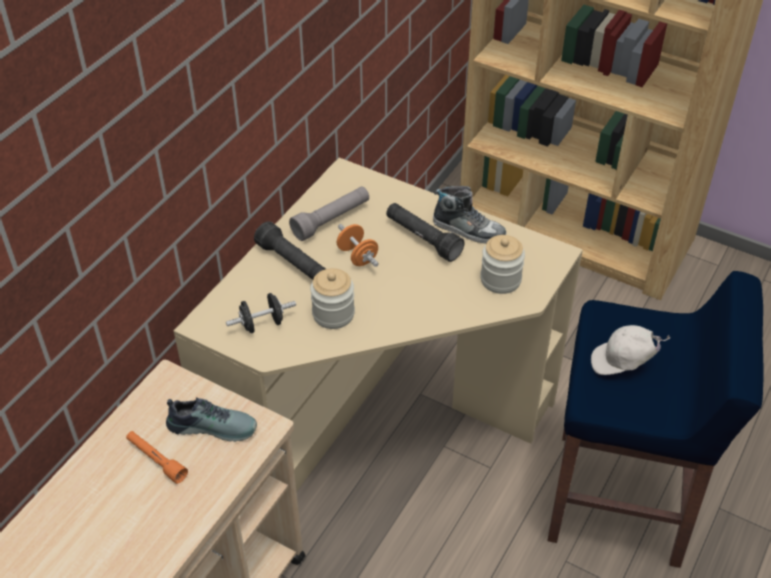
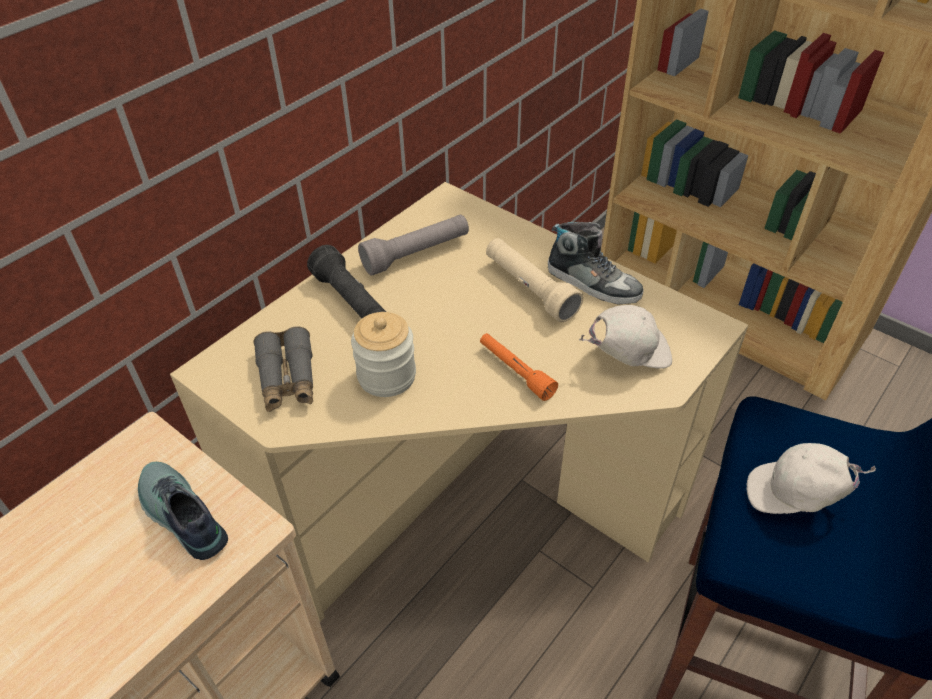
camera: 10 degrees right, 0 degrees up
orange flashlight [126,431,188,484] -> orange flashlight moved to [480,333,558,401]
shoe [166,397,257,442] -> shoe turned 150 degrees counterclockwise [138,462,228,560]
black dumbbell [226,293,296,333] -> grey binoculars [254,326,313,412]
orange dumbbell [337,224,379,267] -> none
black flashlight [386,203,464,262] -> beige flashlight [486,238,583,322]
jar [480,235,525,294] -> white cap [579,305,672,369]

